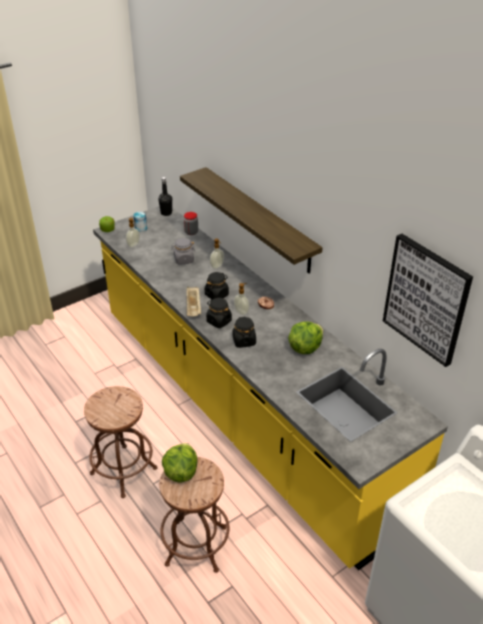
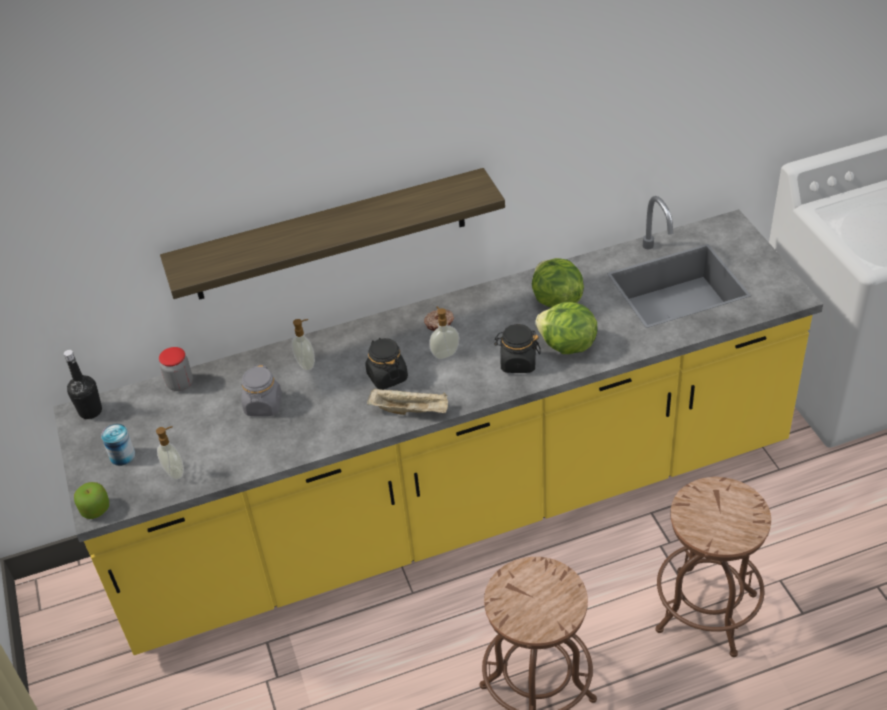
camera: 70 degrees left, 5 degrees up
lettuce [162,443,198,482] -> lettuce moved to [535,302,597,354]
black jar [206,298,232,328] -> none
picture [383,234,473,367] -> none

